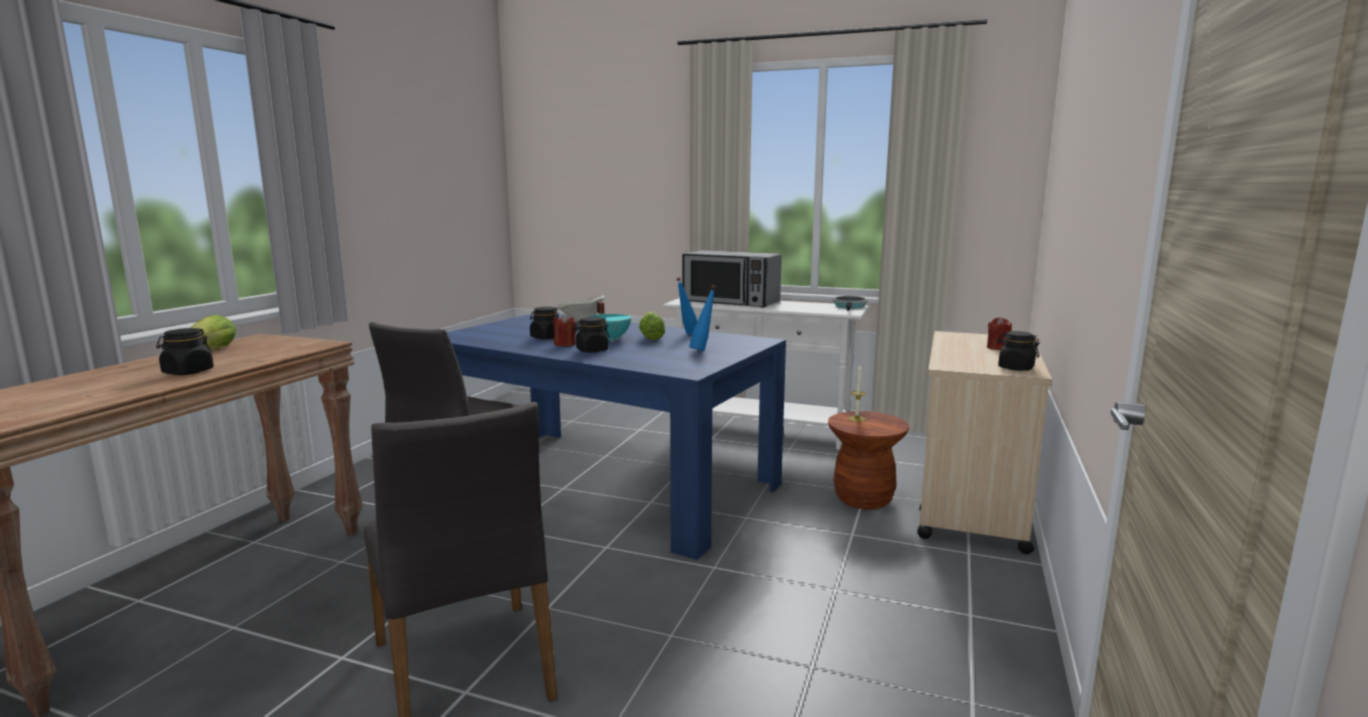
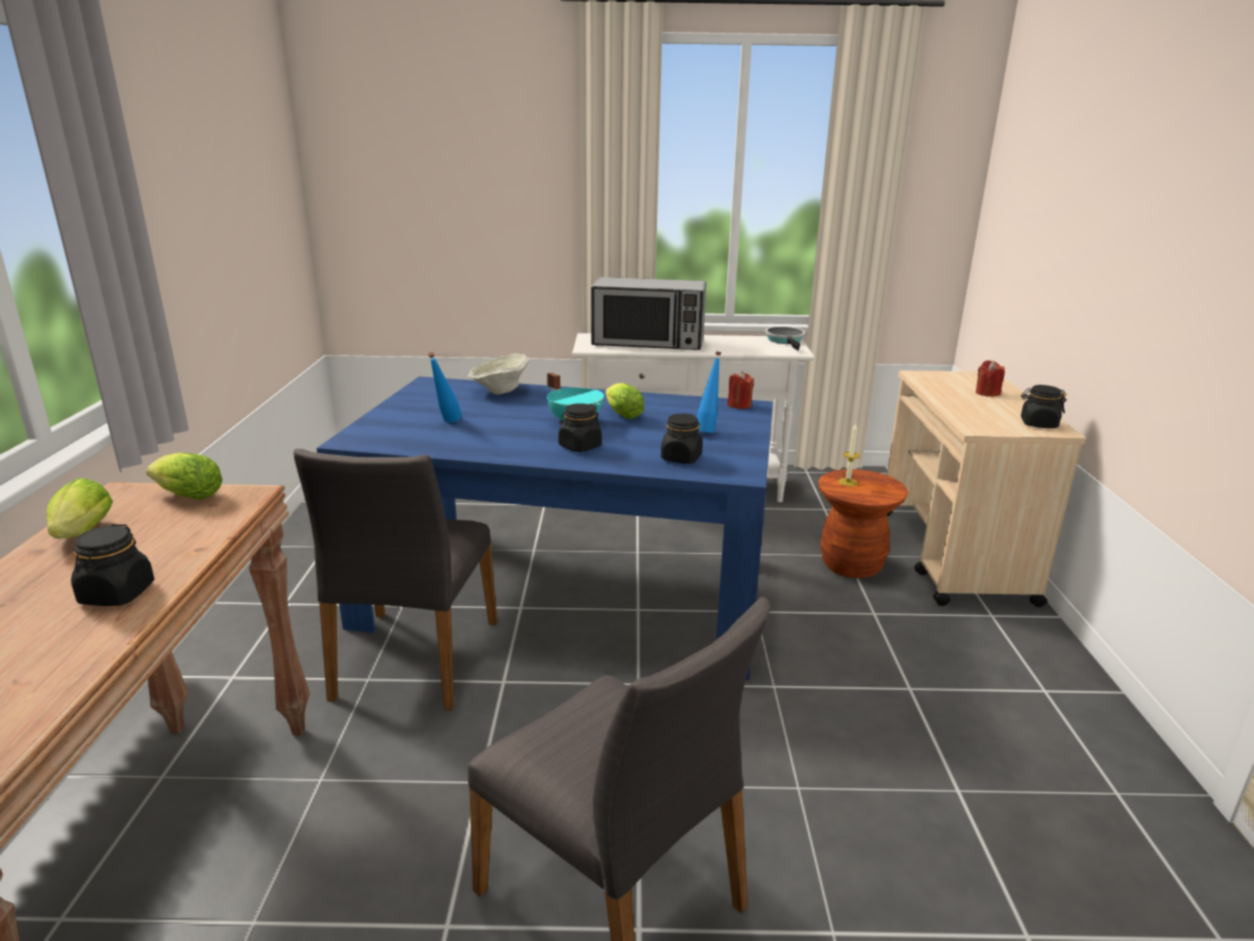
camera: 20 degrees left, 10 degrees up
black jar [530,307,559,339] -> black jar moved to [661,413,703,464]
red candle [553,314,577,347] -> red candle moved to [727,371,754,409]
blue bottle [676,277,697,334] -> blue bottle moved to [428,352,462,423]
none -> lettuce [146,452,222,500]

